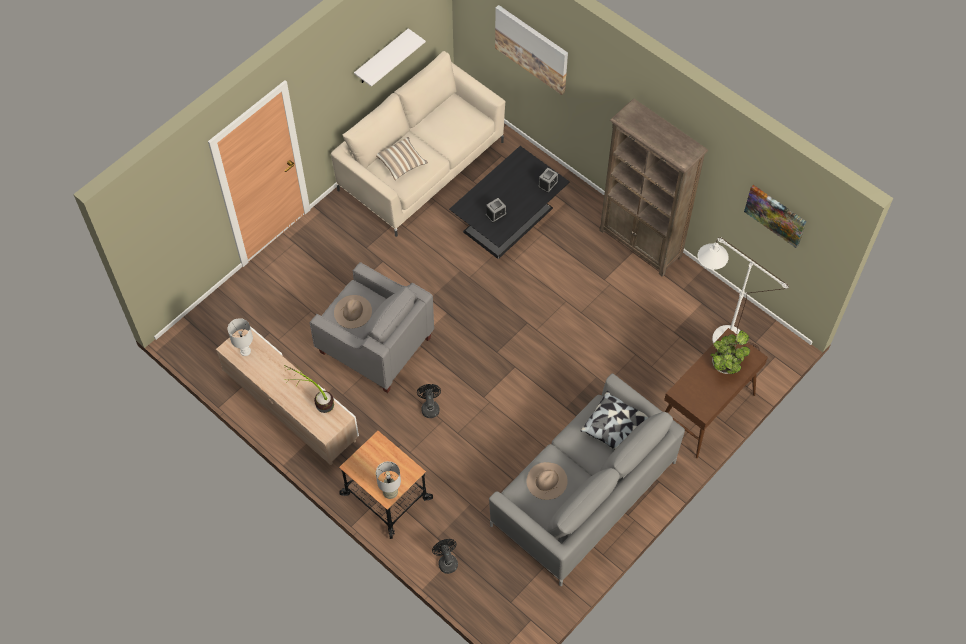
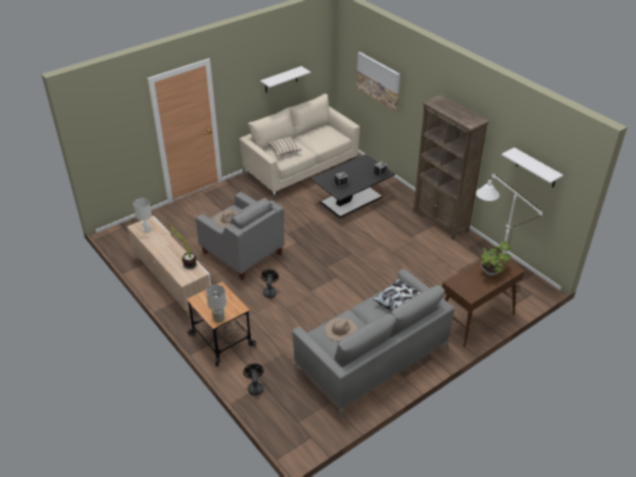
camera: 10 degrees right, 20 degrees down
picture [744,185,807,248] -> white shelf [502,147,563,187]

